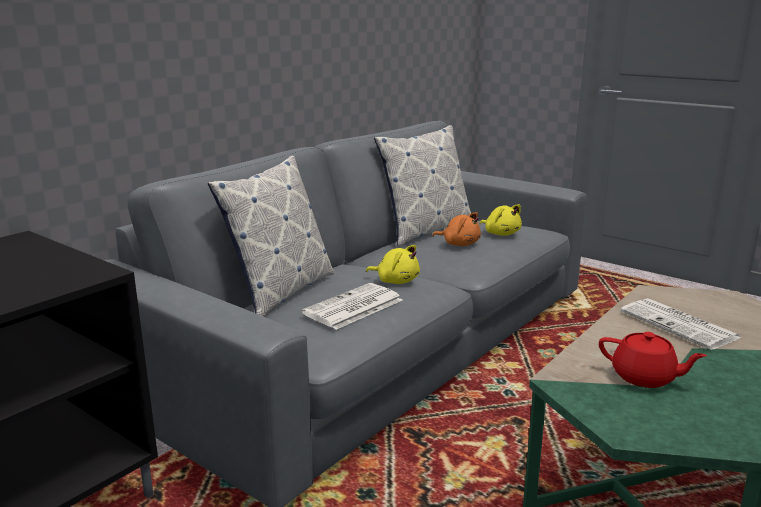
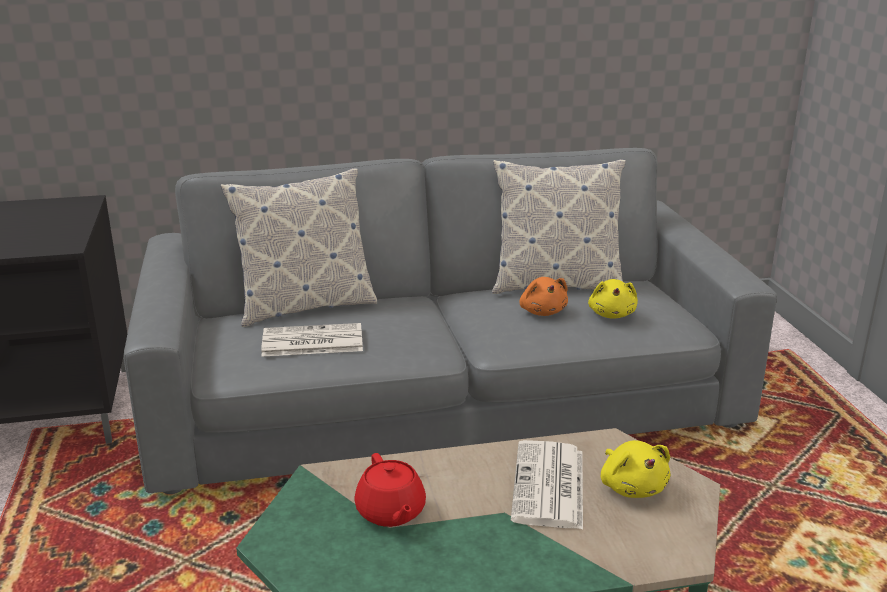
camera: 40 degrees right, 5 degrees up
yellow plush toy [366,245,420,284] -> yellow plush toy moved to [601,440,670,498]

